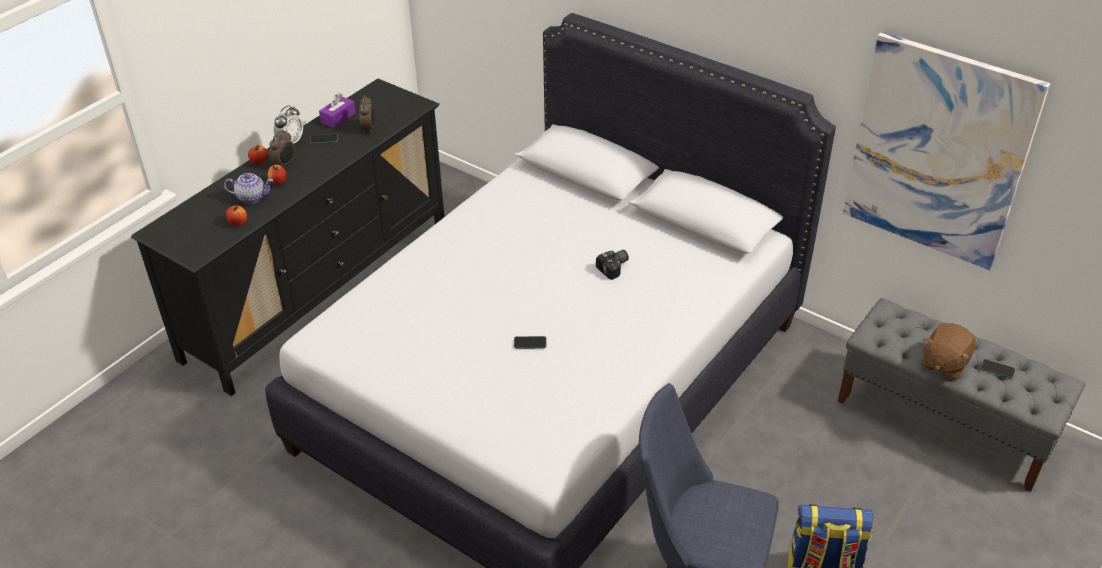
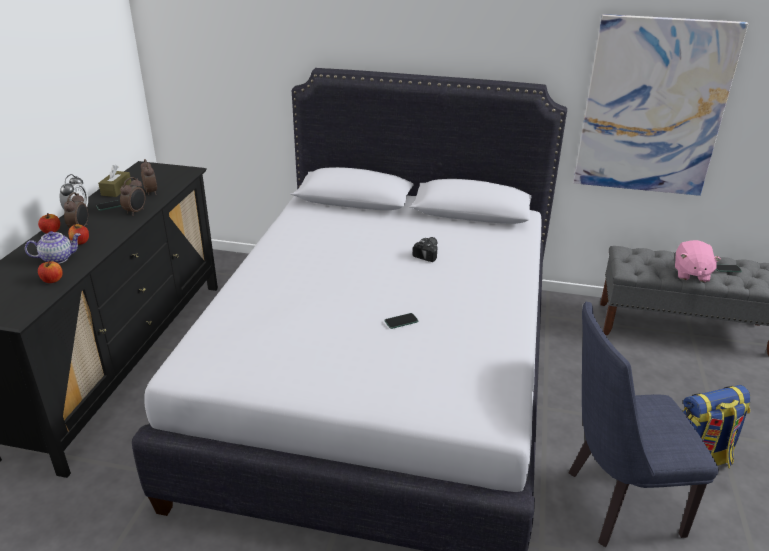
camera: 25 degrees left, 10 degrees down
purple tissue box [319,93,356,128] -> brown tissue box [98,165,131,197]
brown plush toy [921,323,976,380] -> pink plush toy [675,240,721,282]
none -> alarm clock [120,177,145,216]

